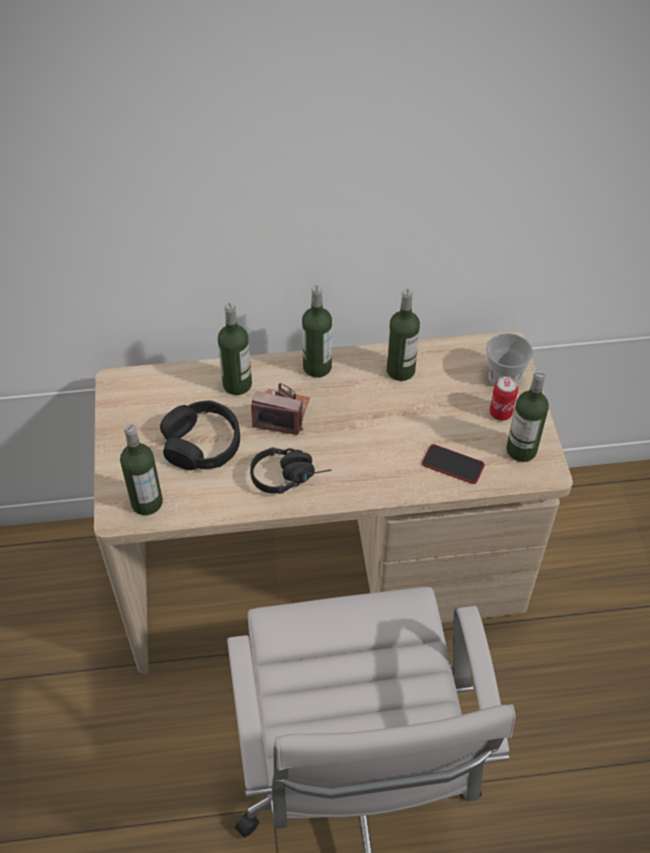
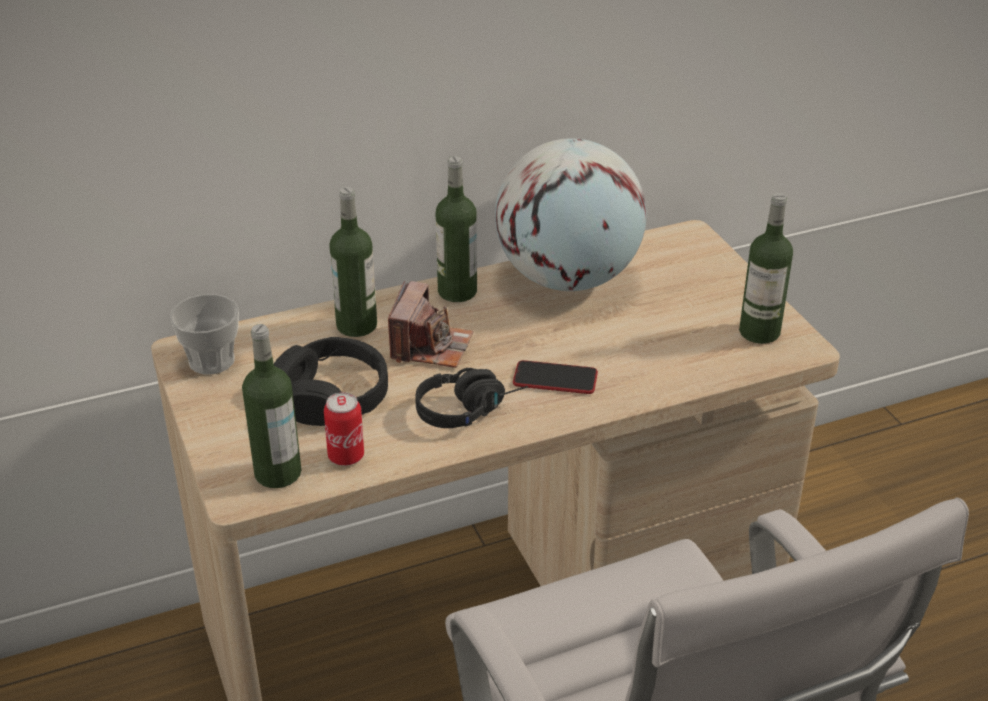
camera: 15 degrees left, 15 degrees down
camera [251,383,310,435] -> camera turned 105 degrees clockwise [388,281,473,368]
bottle [387,289,420,381] -> globe [495,138,647,291]
phone [422,444,485,484] -> phone moved to [513,360,598,394]
cup [486,333,533,385] -> cup moved to [170,294,239,375]
can [489,376,518,421] -> can moved to [324,392,364,466]

